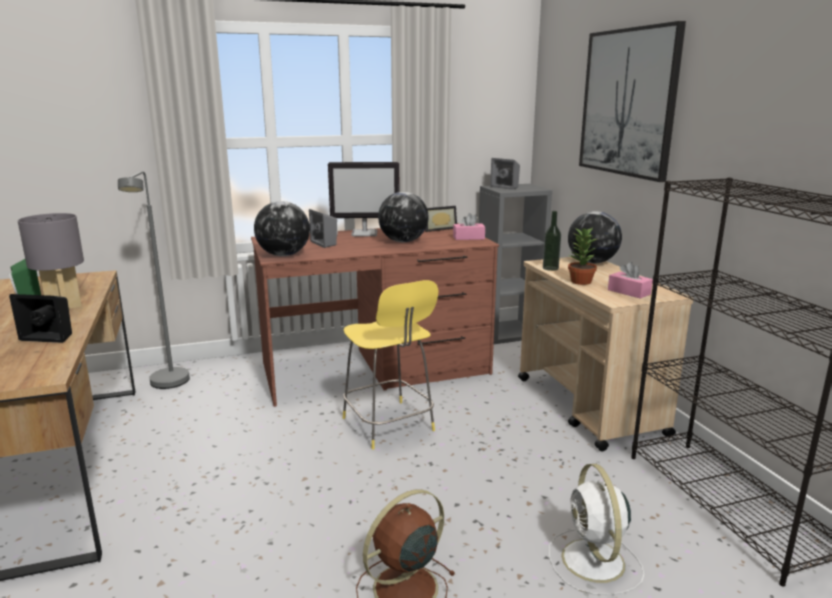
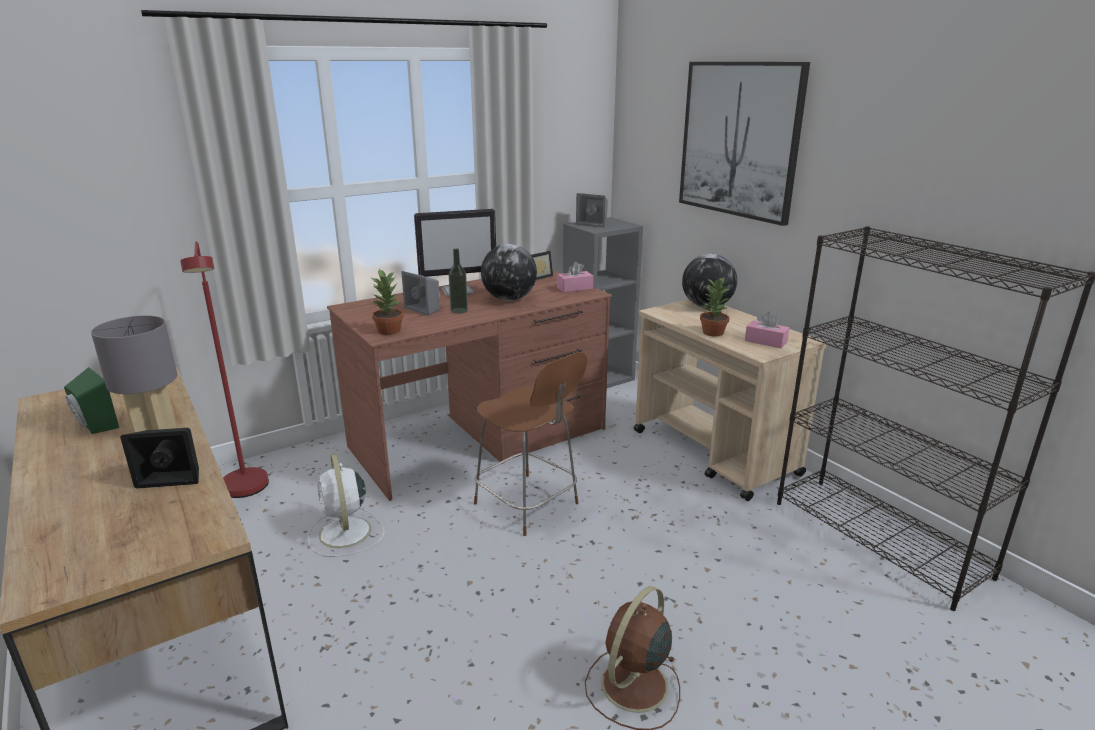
camera: 15 degrees left, 5 degrees up
grey floor lamp [118,171,190,389] -> red floor lamp [180,241,269,498]
globe [254,201,310,256] -> potted plant [372,268,403,335]
yellow stool [343,280,438,450] -> brown stool [474,352,587,536]
bottle [543,211,561,271] -> bottle moved to [449,248,468,314]
white fan [549,464,644,595] -> white fan moved to [308,454,385,557]

